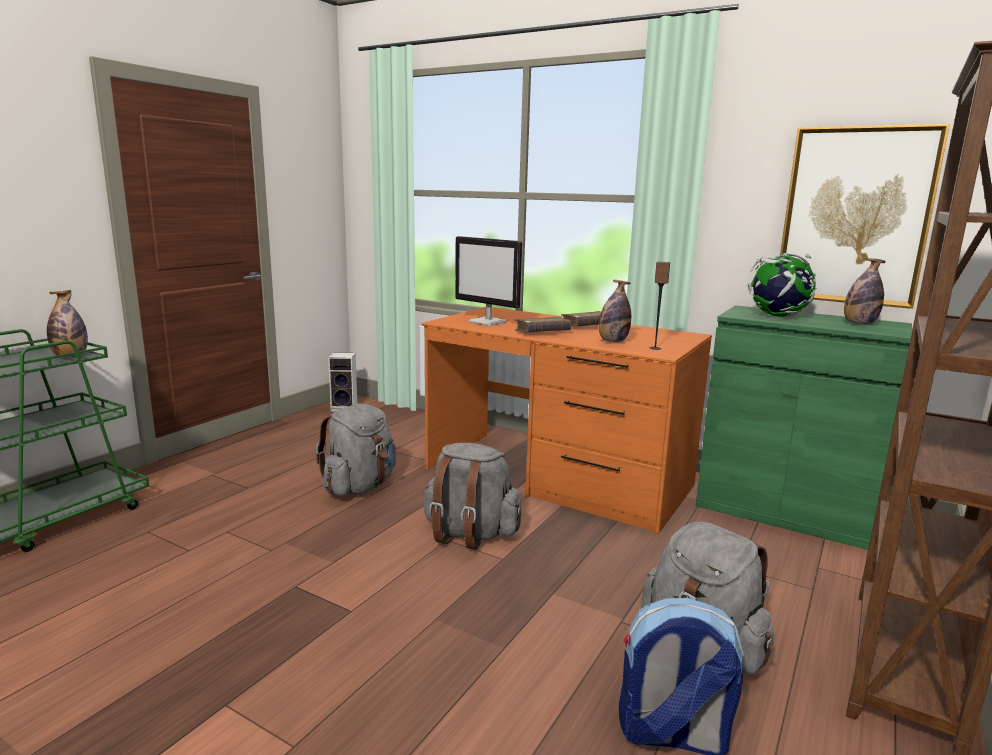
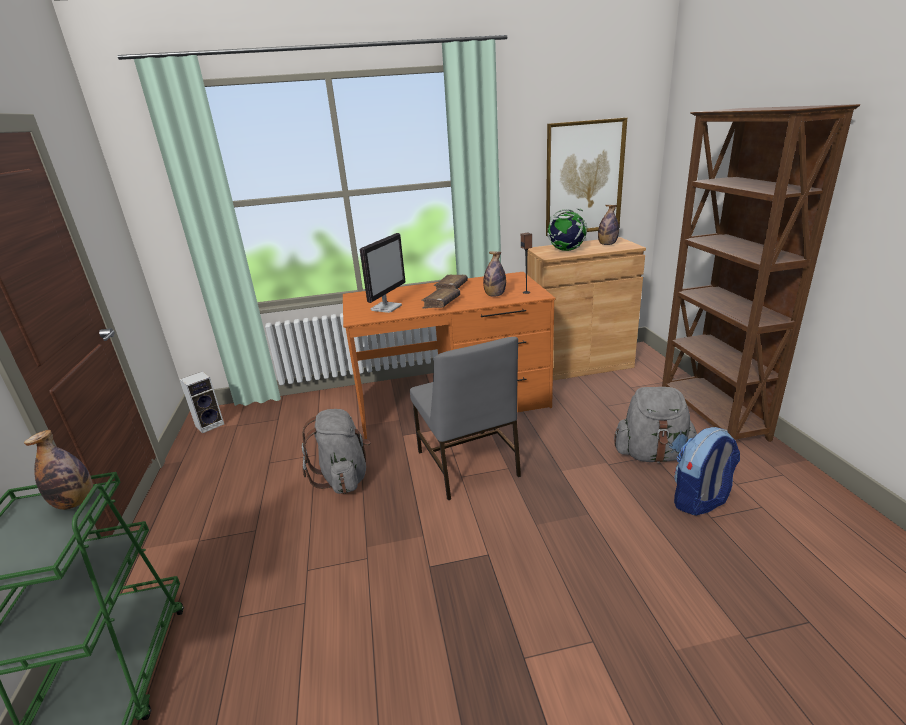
camera: 40 degrees left, 10 degrees up
grey backpack [423,443,521,549] -> grey chair [410,337,521,500]
monitor [455,236,522,326] -> monitor turned 60 degrees counterclockwise [360,233,406,313]
green cabinet [696,305,912,550] -> brown cabinet [527,237,646,380]

